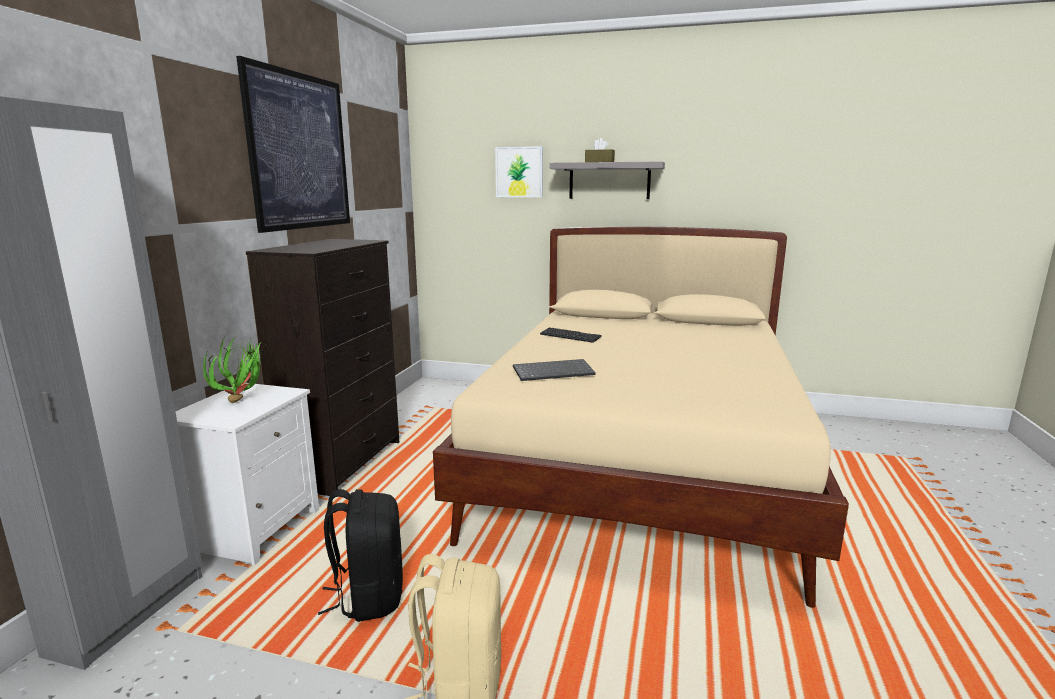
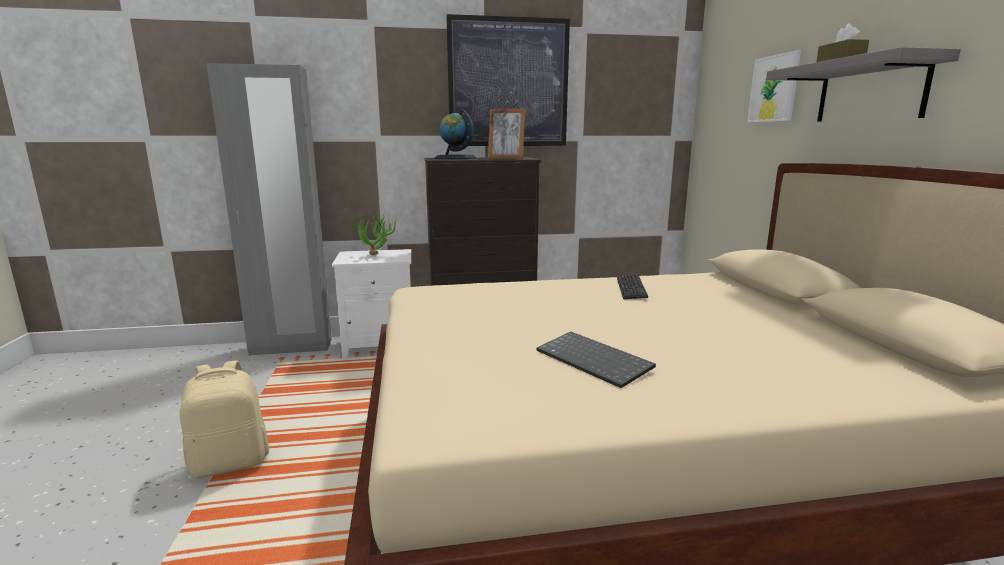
camera: 65 degrees right, 0 degrees up
black backpack [318,489,403,622] -> none
keyboard [513,359,596,381] -> keyboard moved to [537,332,656,388]
none -> globe [434,109,477,159]
none -> picture frame [488,109,525,159]

